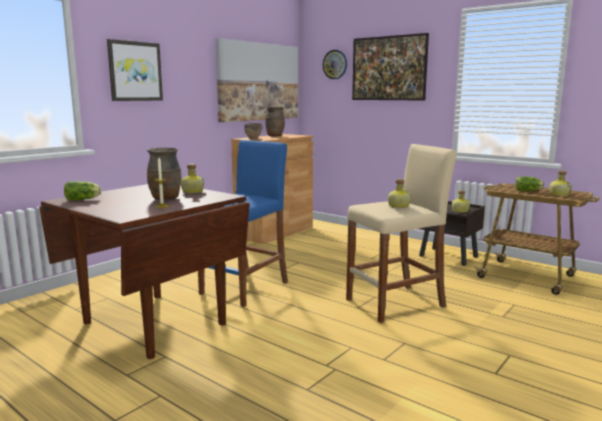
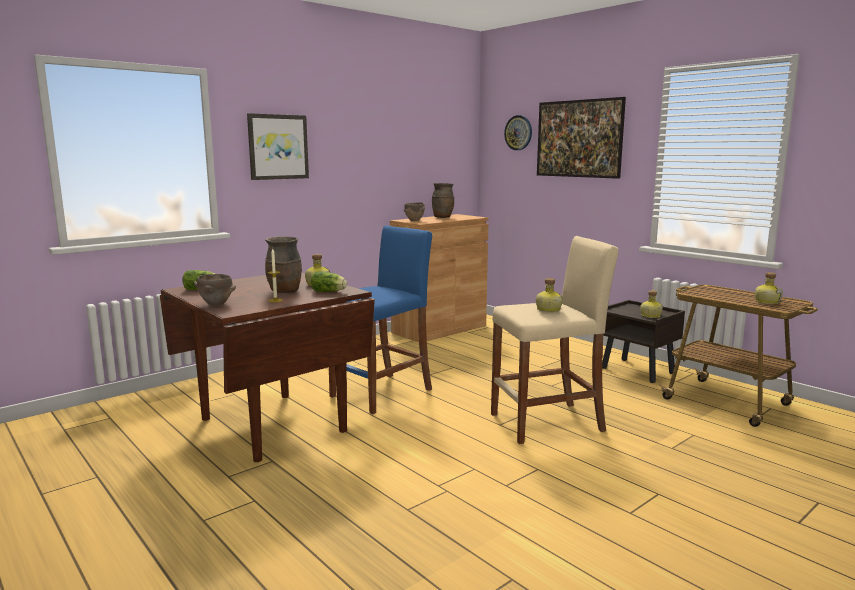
camera: 10 degrees right, 0 degrees up
picture [216,38,298,122] -> none
lettuce [515,176,544,191] -> lettuce moved to [311,271,347,292]
none -> brown bowl [194,274,236,306]

